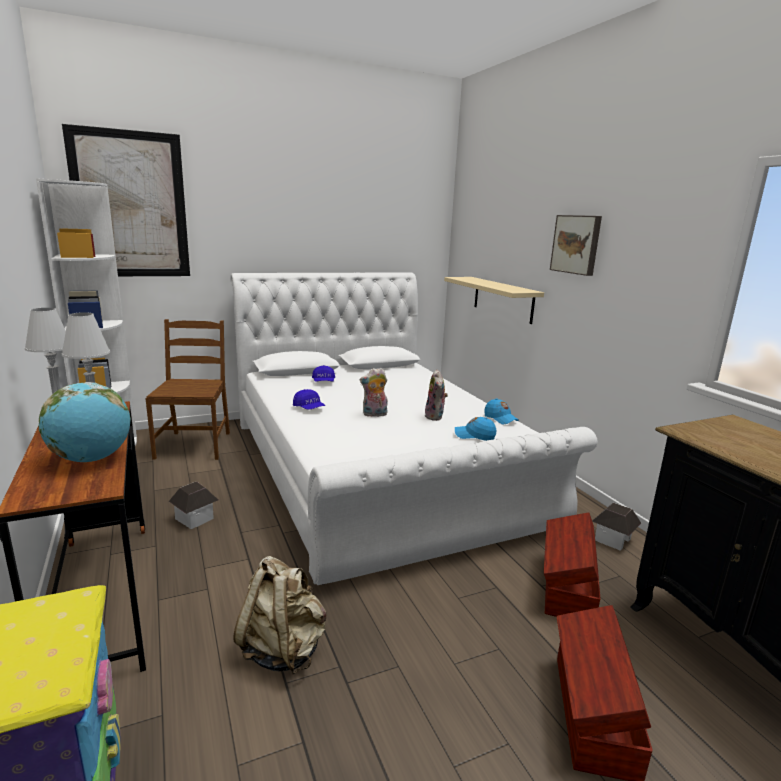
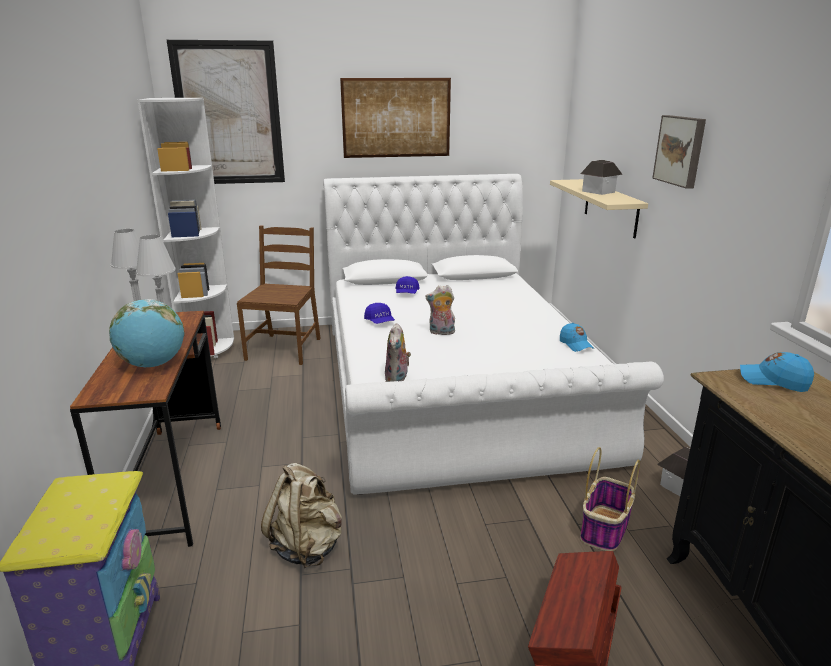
camera: 15 degrees right, 5 degrees up
toy house [169,481,218,529] -> toy house moved to [580,160,623,195]
plush toy [425,370,448,421] -> plush toy moved to [385,323,411,382]
blue cap [455,417,496,441] -> blue cap moved to [740,352,814,392]
brown storage box [544,512,601,617] -> basket [580,447,640,551]
none -> picture [340,78,451,158]

